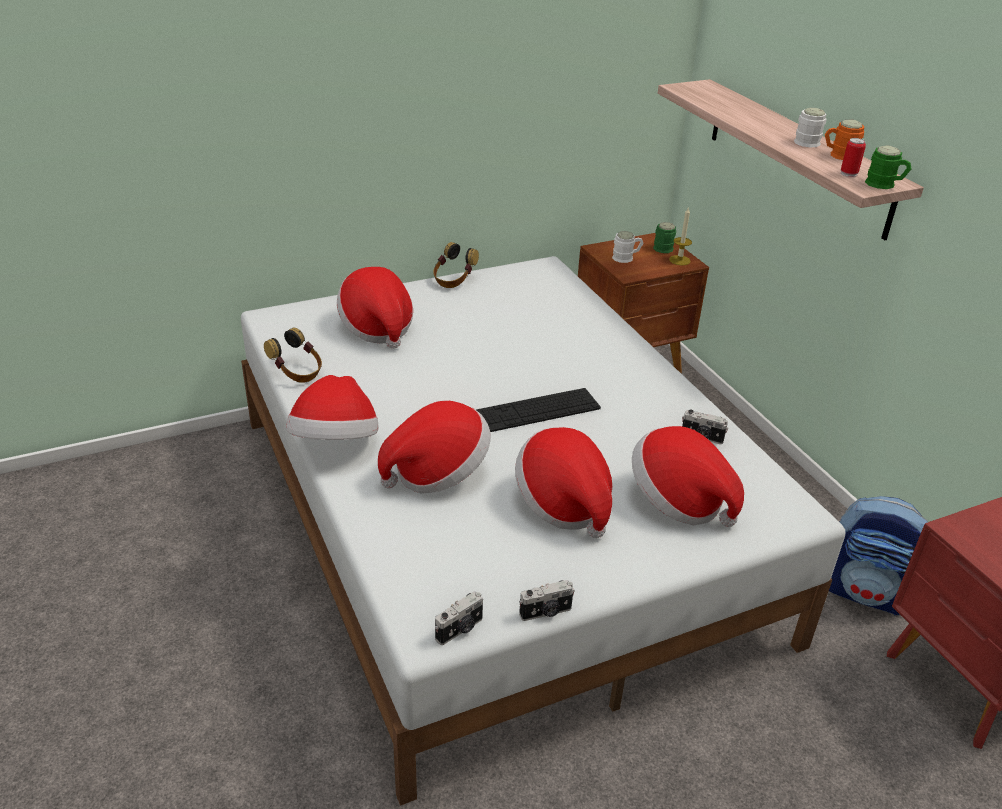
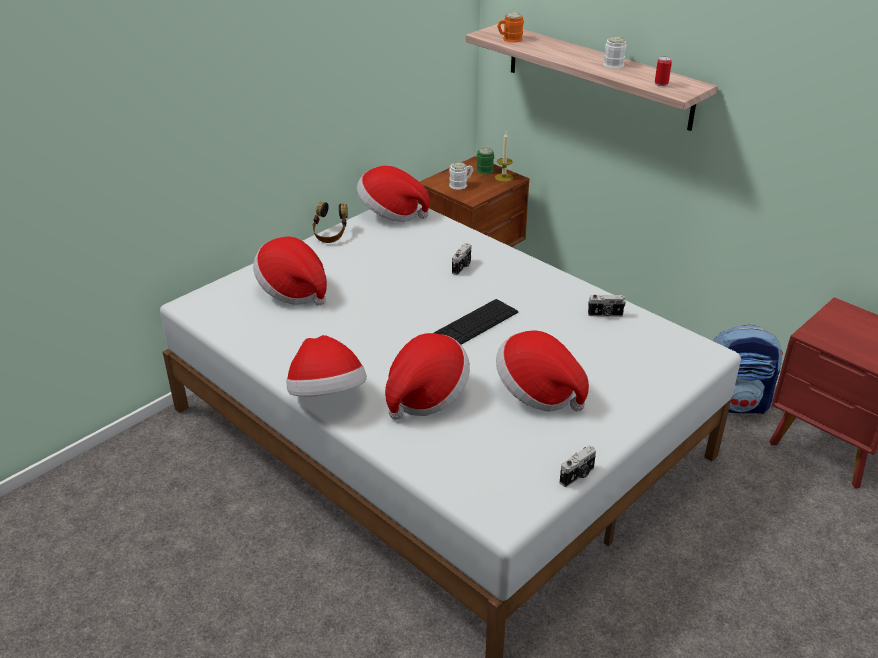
camera: 20 degrees left, 0 degrees up
headphones [264,328,322,383] -> none
camera [435,591,483,645] -> camera moved to [452,243,471,275]
hat [632,426,744,527] -> hat moved to [357,166,430,222]
orange mug [825,120,864,160] -> orange mug moved to [497,12,524,43]
green mug [865,145,912,189] -> none

